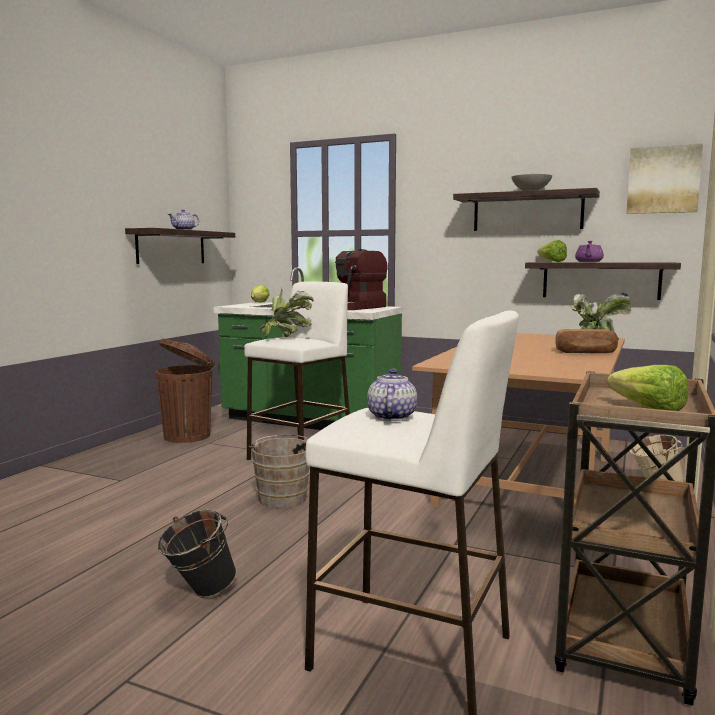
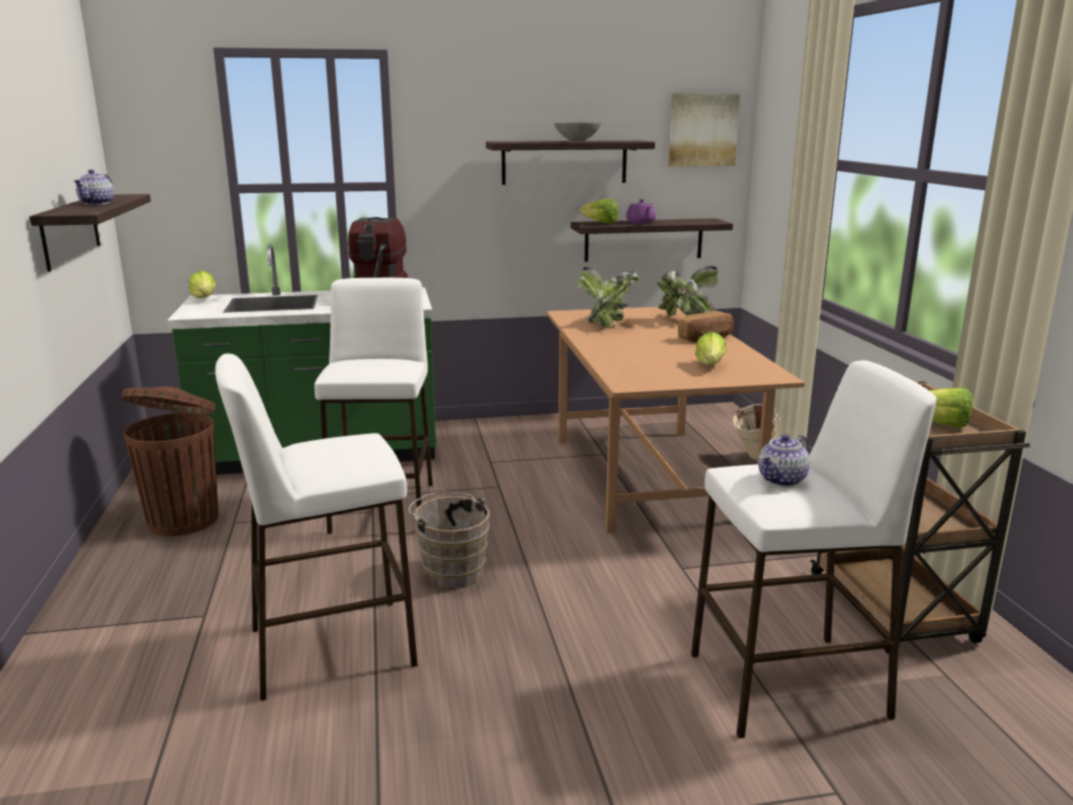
camera: 35 degrees left, 10 degrees up
black bucket [158,510,237,598] -> none
potted plant [260,288,314,337] -> potted plant moved to [578,267,638,327]
teapot [367,369,417,421] -> teapot turned 105 degrees counterclockwise [758,434,810,487]
none -> white stool [215,353,418,701]
none -> lettuce [695,332,727,365]

